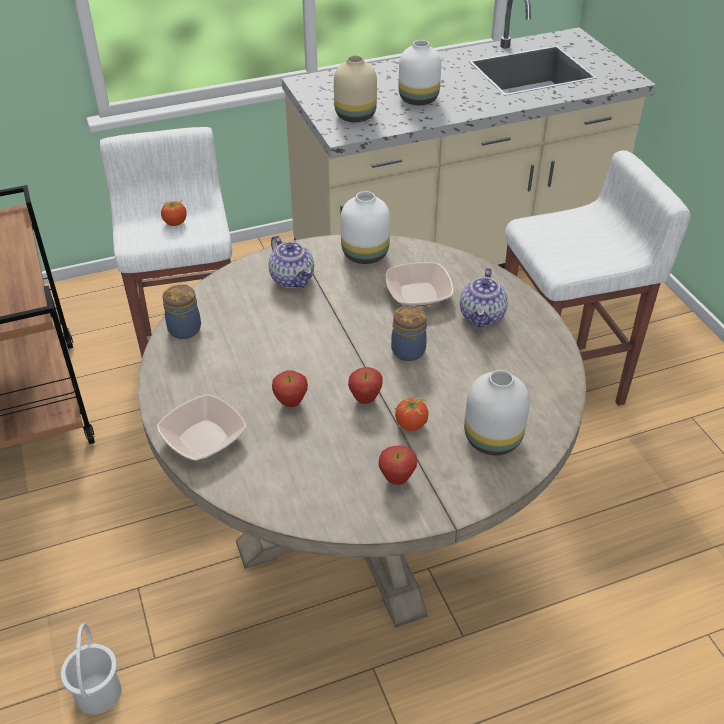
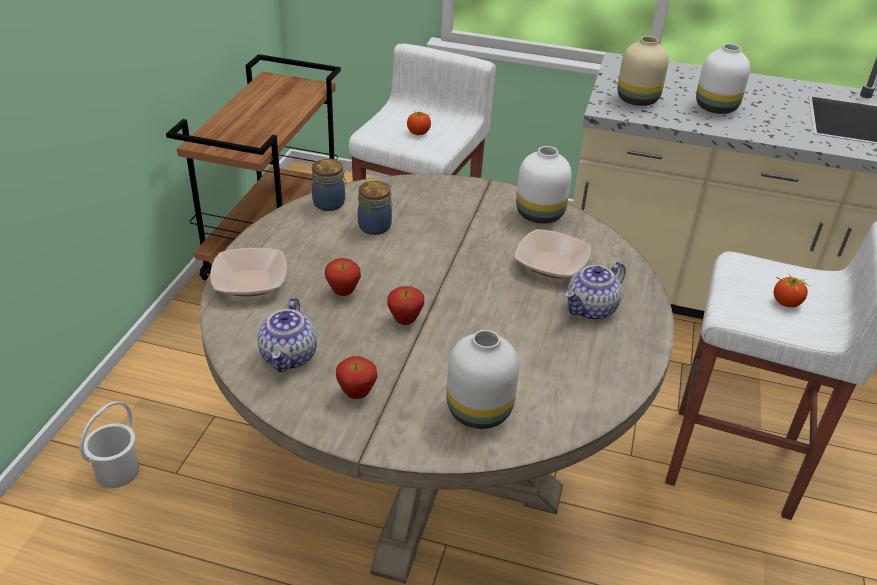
camera: 35 degrees right, 5 degrees down
teapot [268,235,314,288] -> teapot moved to [258,297,317,372]
jar [391,305,427,361] -> jar moved to [358,181,392,235]
tomato [395,395,428,431] -> tomato moved to [774,275,809,307]

